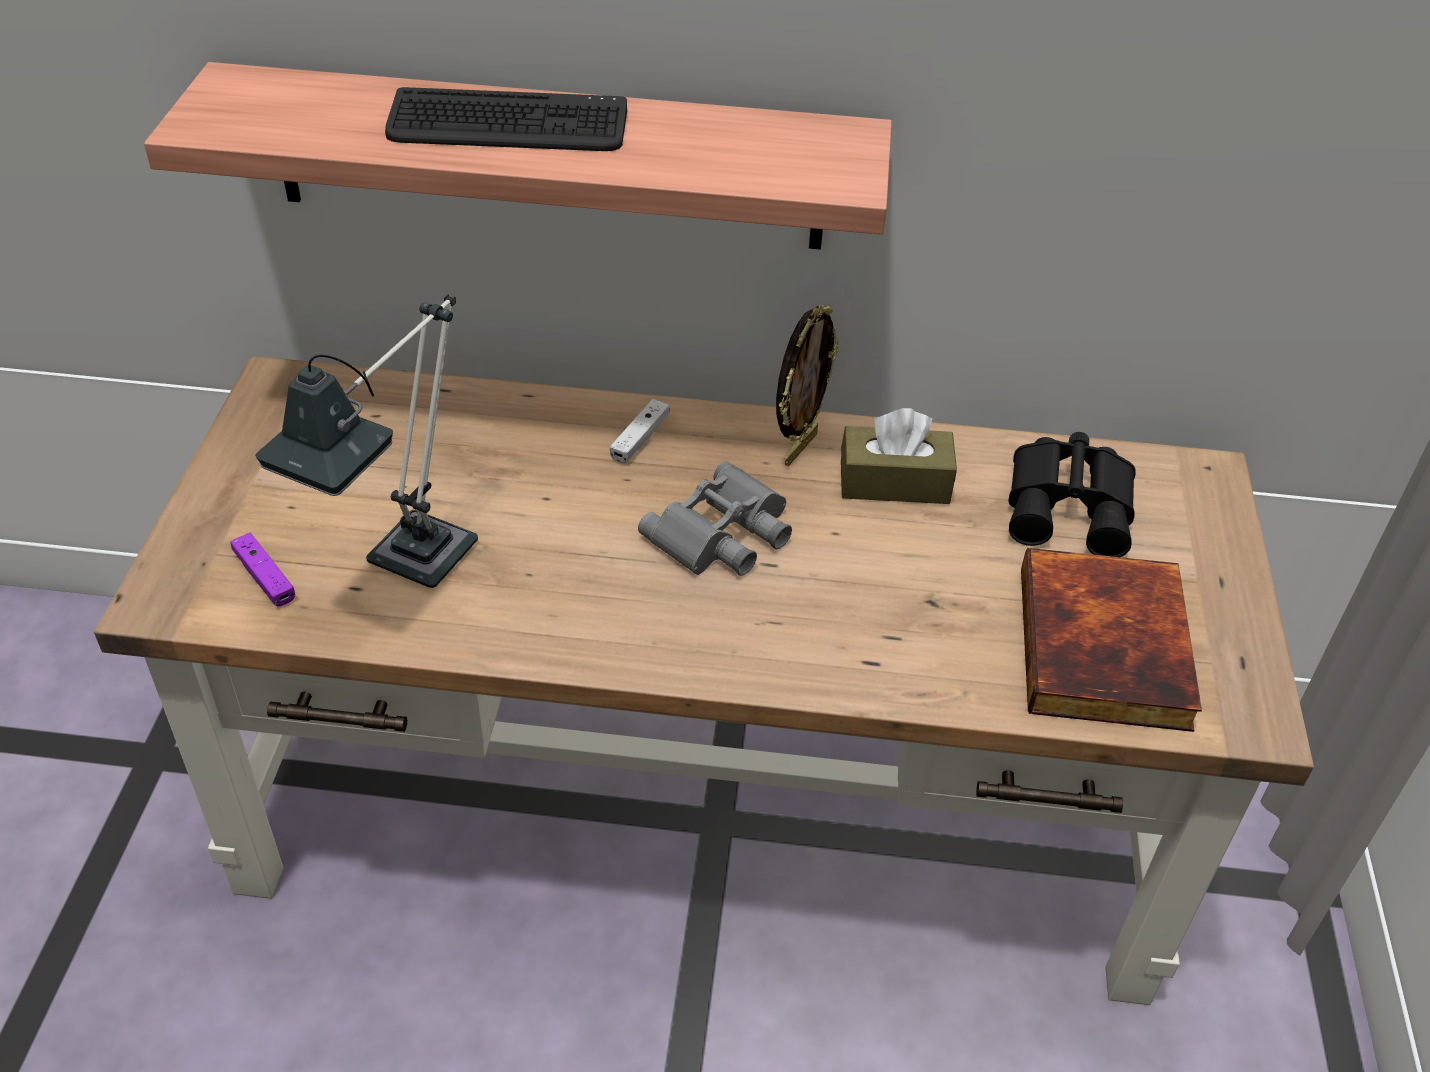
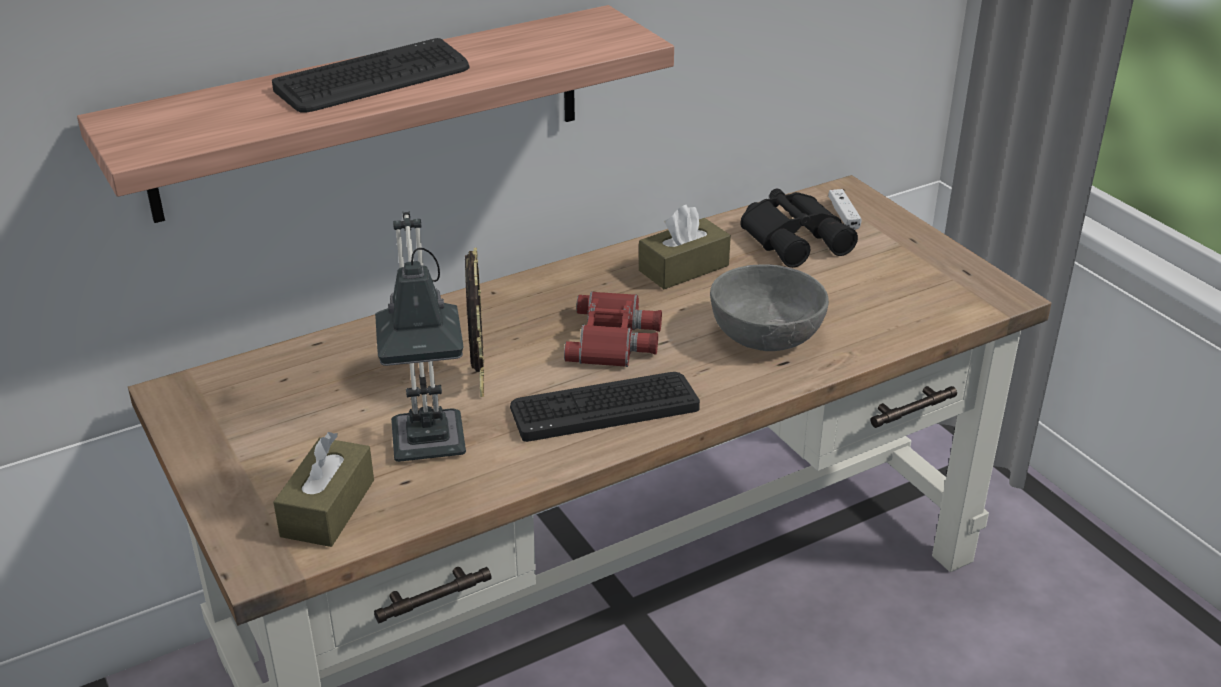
camera: 35 degrees left, 10 degrees down
purple game controller [230,533,295,607] -> brown tissue box [273,432,374,547]
white game controller [610,399,670,464] -> white game controller moved to [828,189,862,230]
grey binoculars [638,461,792,576] -> red binoculars [564,291,662,367]
picture frame [776,304,839,466] -> picture frame moved to [465,248,484,397]
book [1021,548,1202,732] -> none
none -> keyboard [510,372,700,442]
none -> grey bowl [710,264,829,351]

